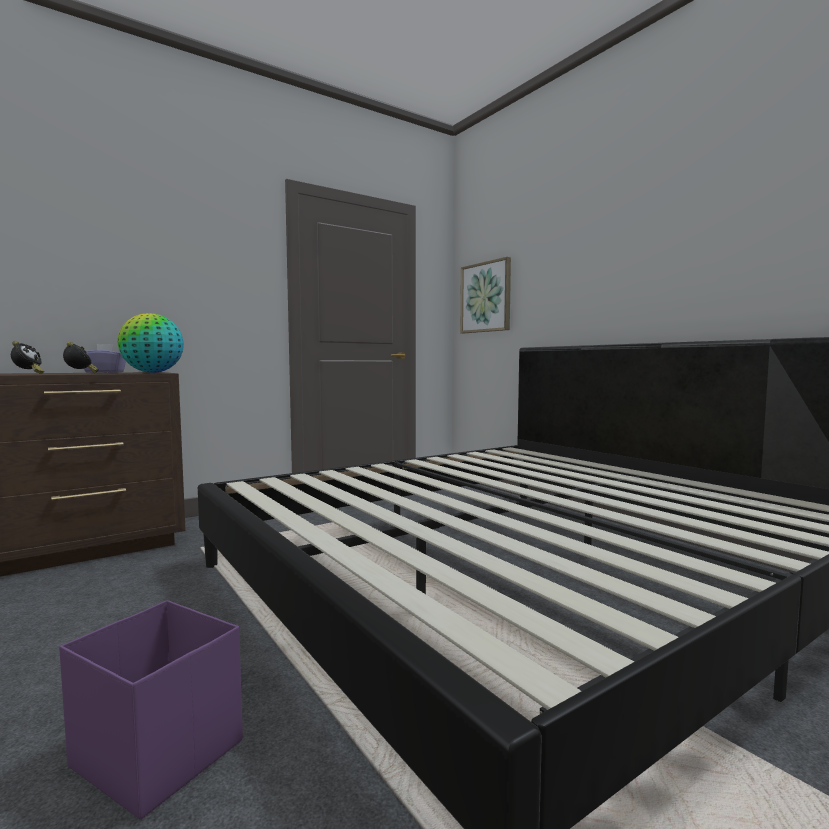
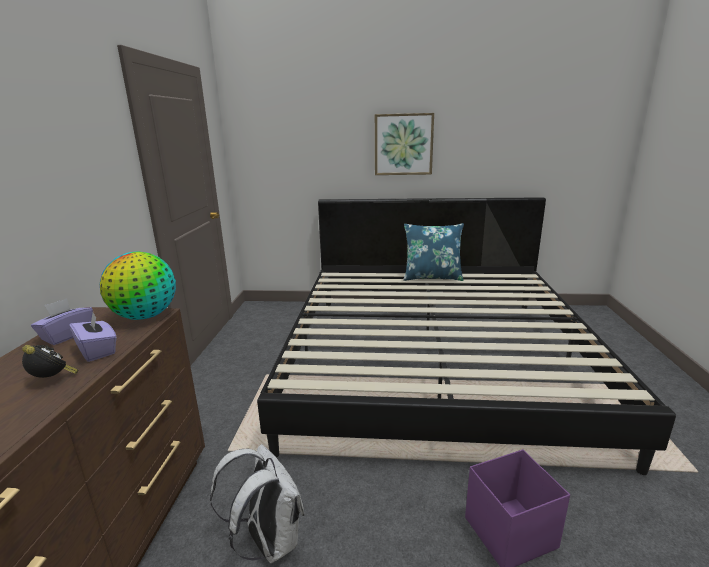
camera: 50 degrees left, 15 degrees up
alarm clock [63,341,99,373] -> purple tissue box [69,313,117,362]
picture [460,257,511,333] -> picture moved to [375,113,434,175]
none -> white backpack [210,444,305,563]
none -> blue pillow [403,223,464,281]

